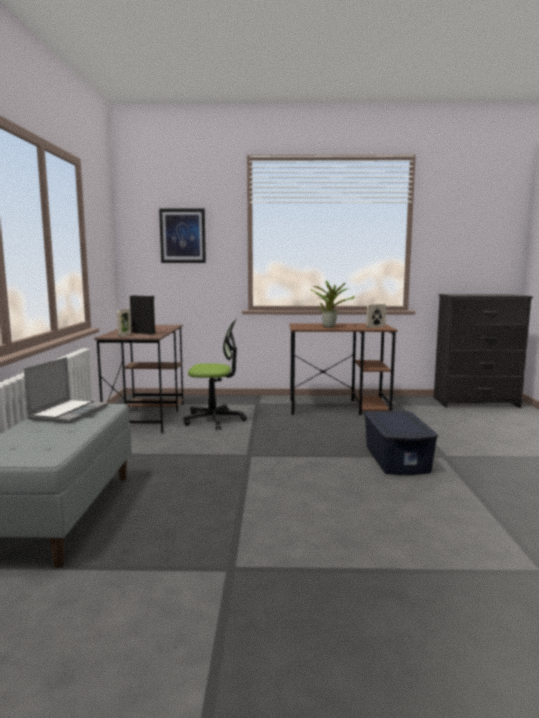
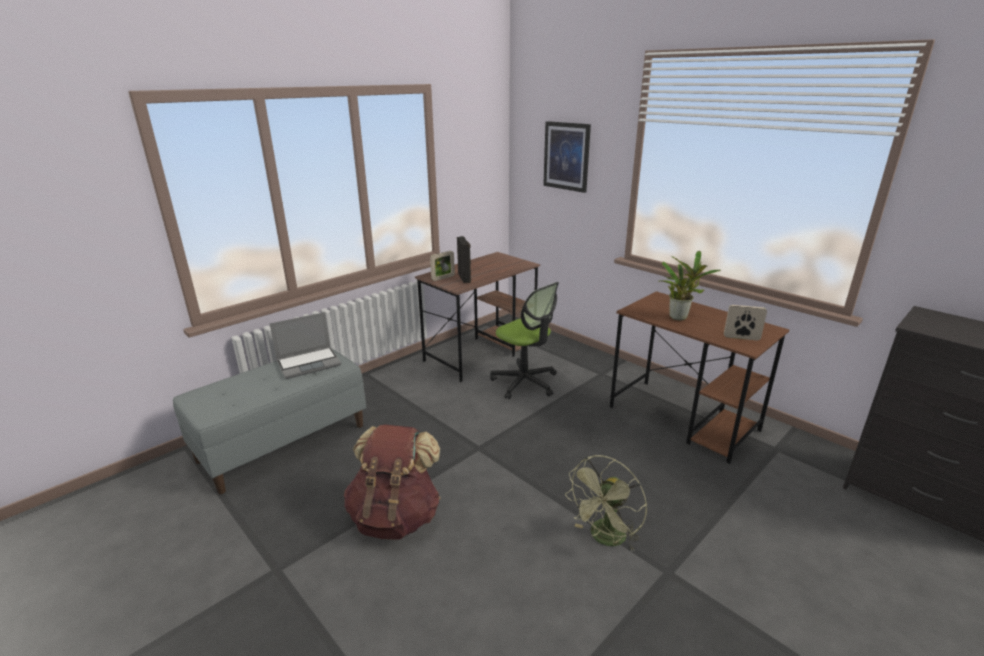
camera: 45 degrees right, 15 degrees up
blue storage box [364,411,438,475] -> green fan [565,455,647,552]
none -> brown backpack [344,425,441,540]

